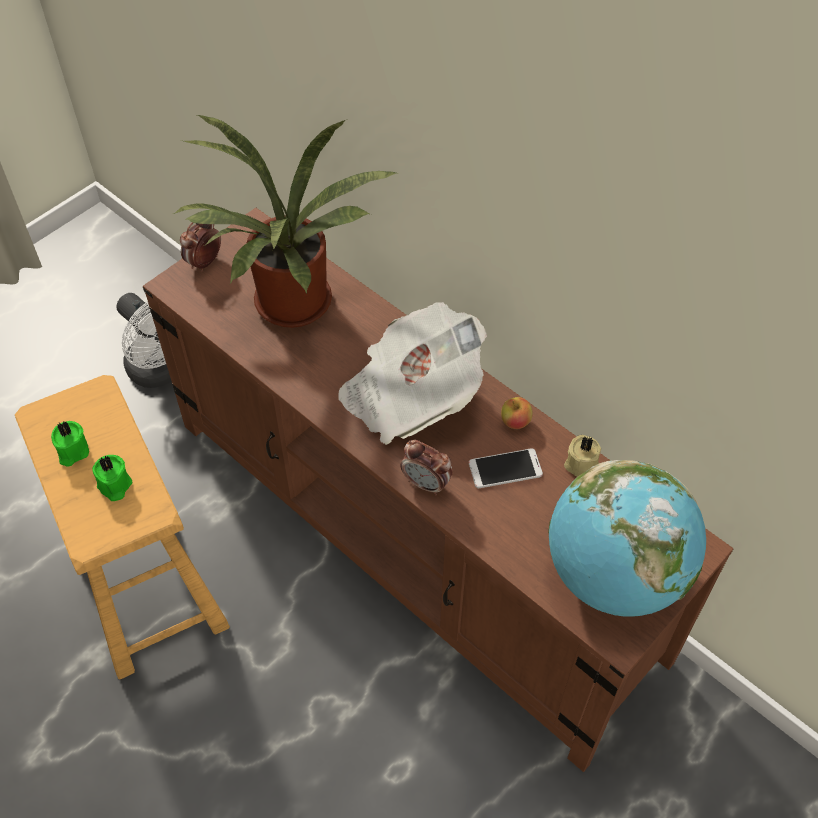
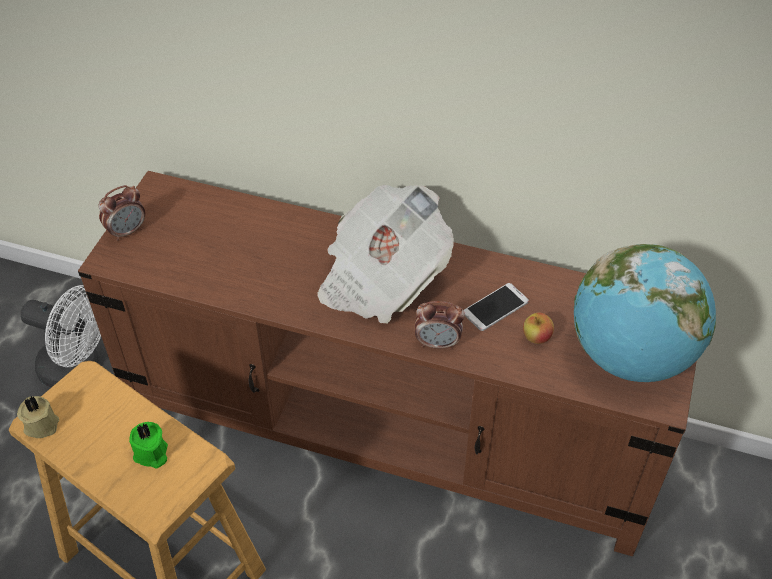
camera: 25 degrees left, 5 degrees down
green candle [51,421,89,467] -> none
potted plant [173,115,399,328] -> none
alarm clock [180,222,221,272] -> alarm clock turned 135 degrees counterclockwise [99,185,145,241]
apple [501,397,533,429] -> apple moved to [523,313,554,344]
beige candle [564,435,601,477] -> beige candle moved to [17,396,59,438]

